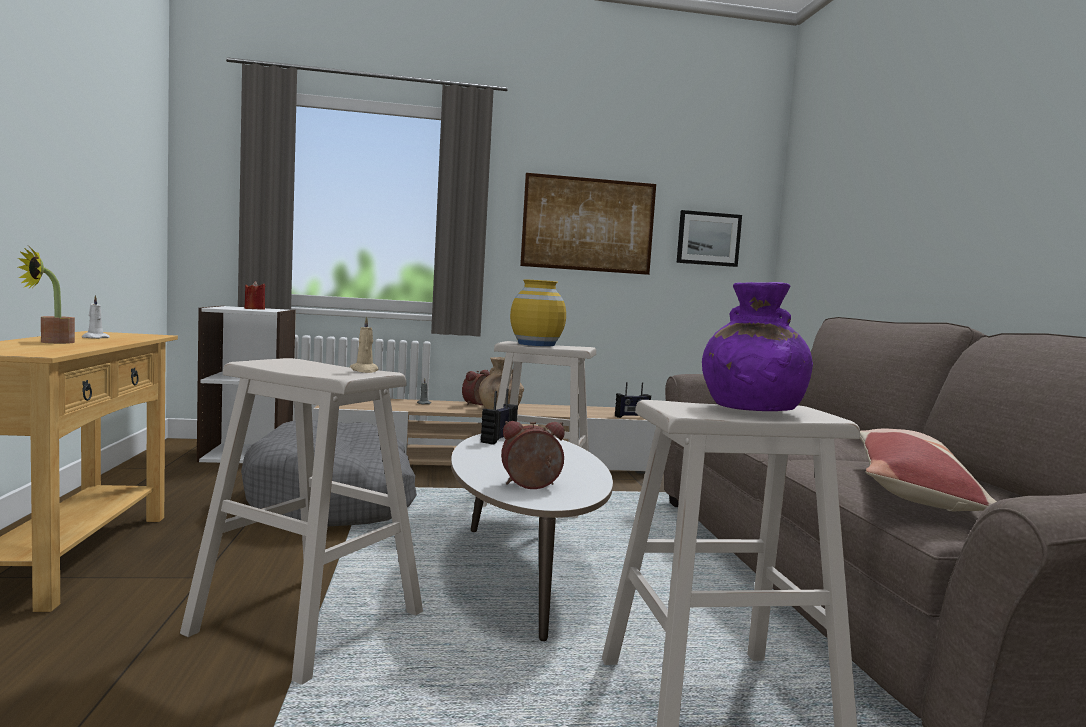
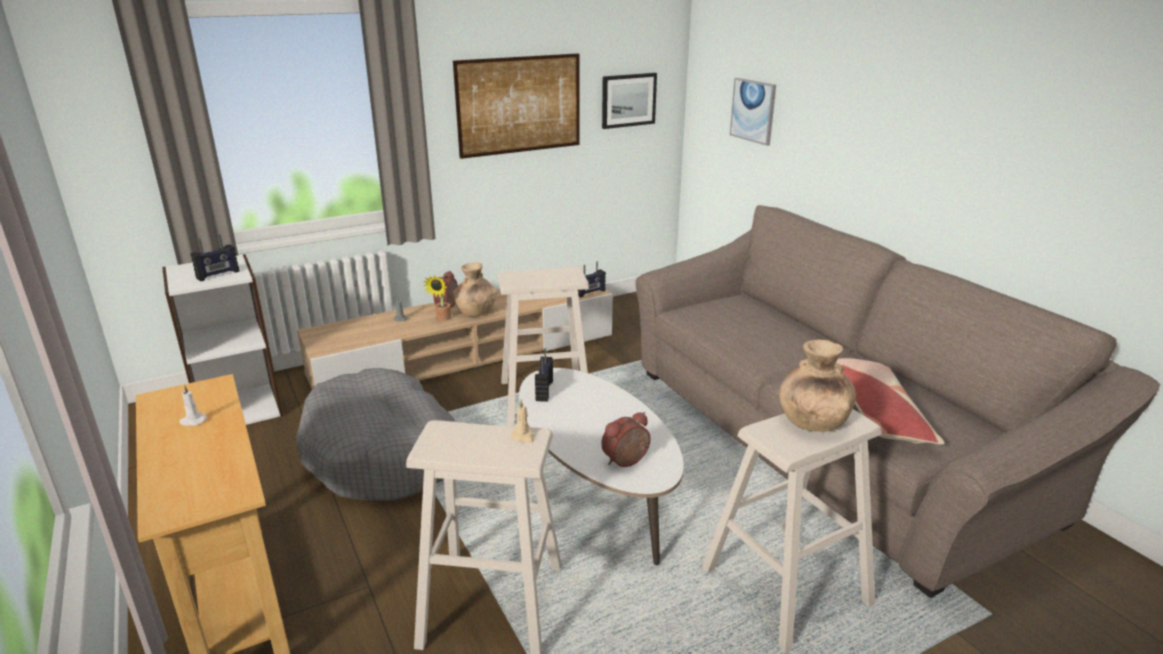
camera: 20 degrees left, 20 degrees up
potted plant [18,247,75,344] -> potted plant moved to [423,276,451,321]
red candle [244,281,266,310] -> radio [190,234,240,281]
yellow vase [510,279,566,346] -> none
purple vase [702,282,813,411] -> brown vase [779,340,856,432]
none -> picture [730,78,776,146]

